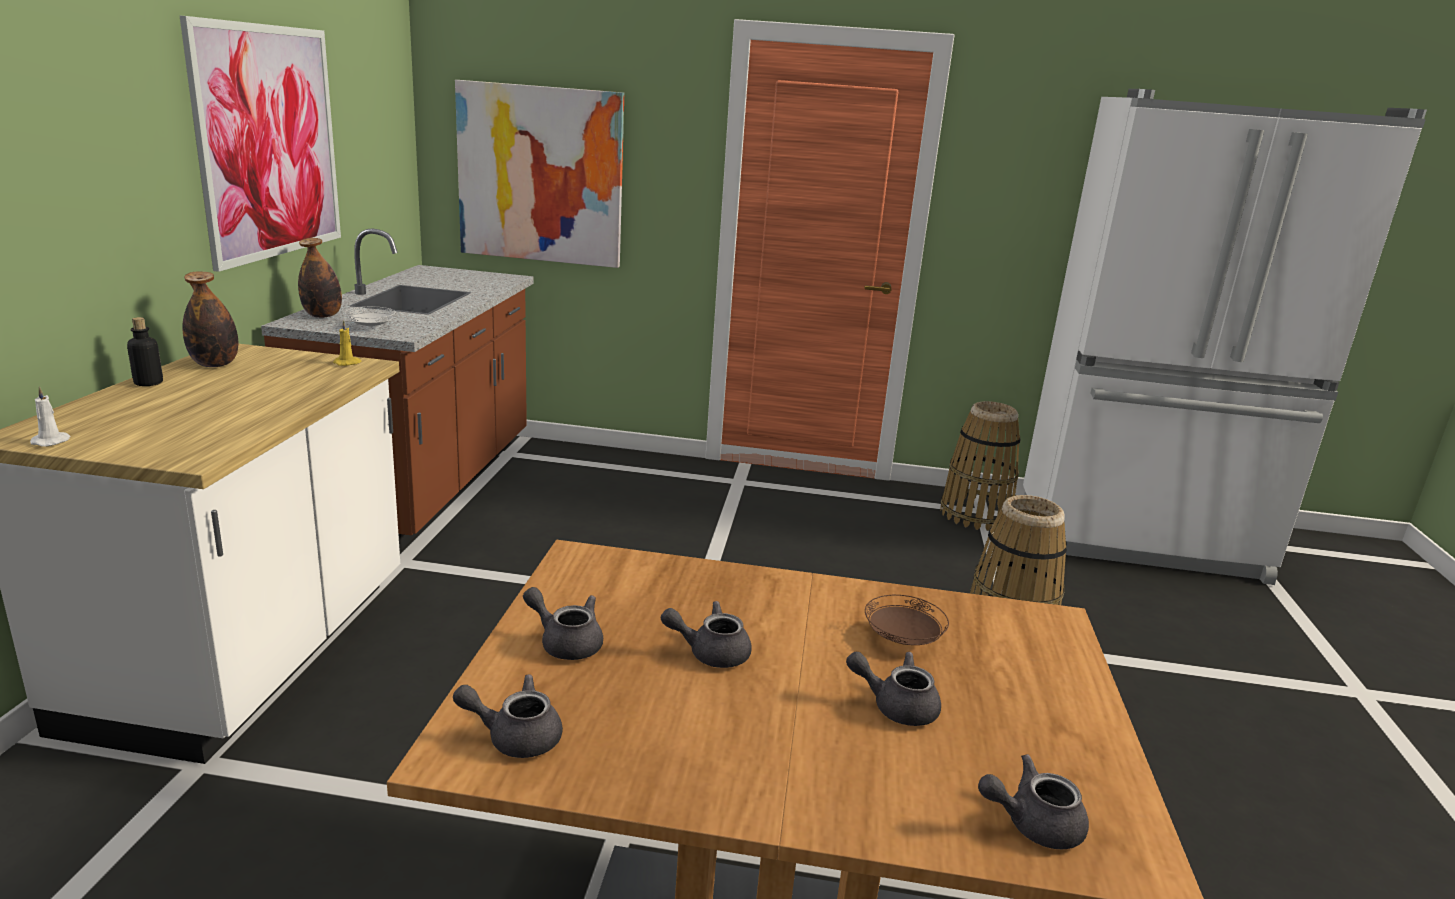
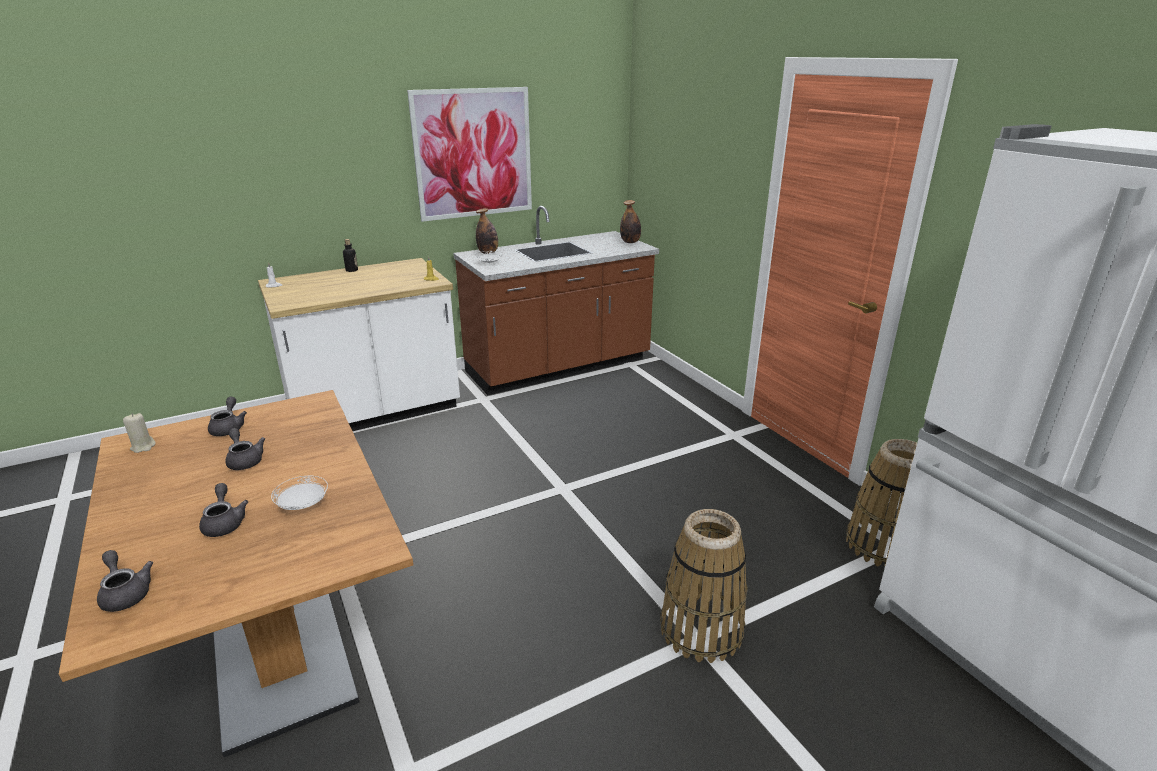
camera: 55 degrees right, 5 degrees up
bottle [182,271,238,367] -> bottle moved to [620,200,641,243]
grey teapot [453,674,563,758] -> beige candle [123,413,156,453]
picture [455,80,624,268] -> none
brown plate [865,595,949,645] -> white plate [271,476,328,510]

